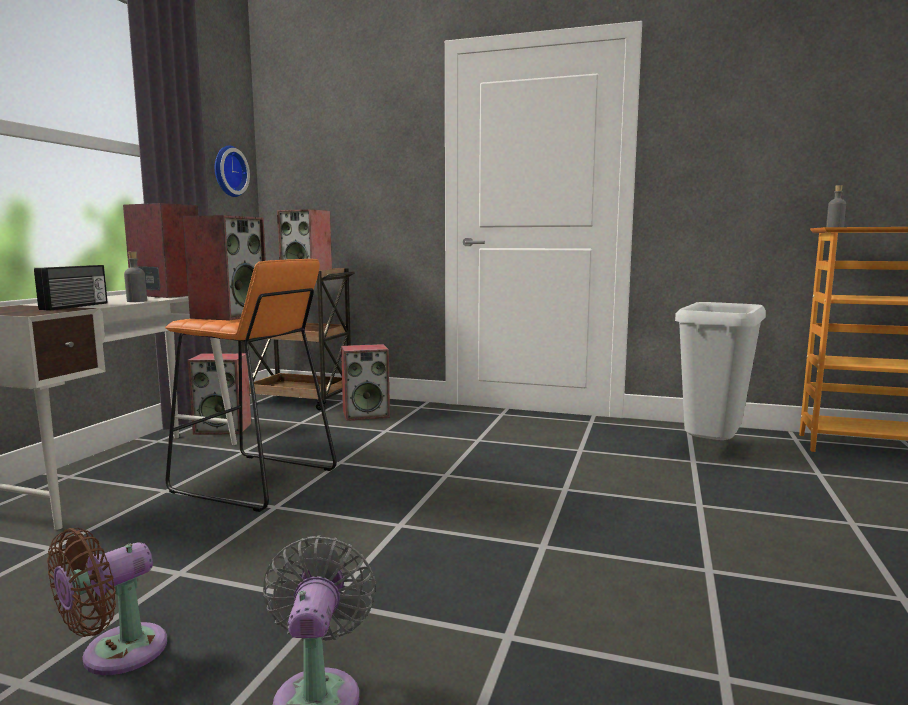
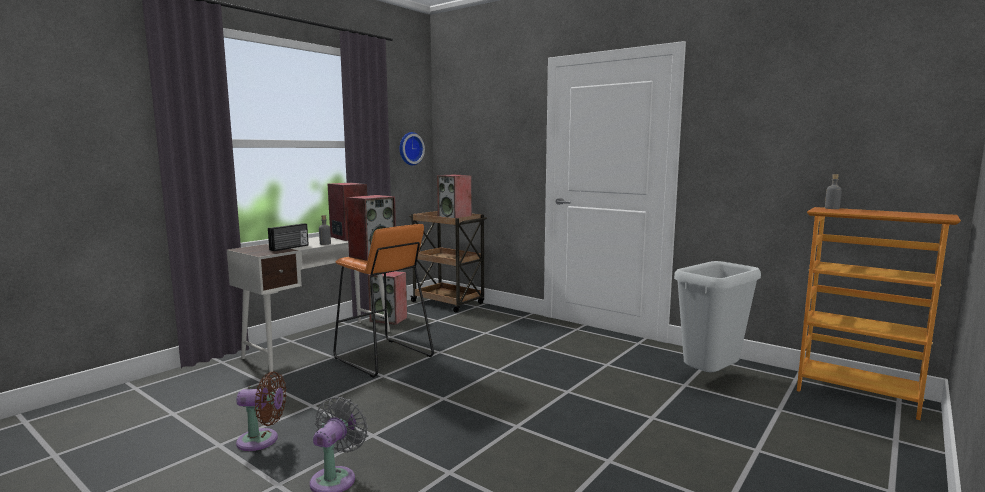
camera: 20 degrees right, 0 degrees up
brown fan [47,528,167,675] -> brown fan turned 150 degrees counterclockwise [236,372,286,451]
speaker [341,344,390,421] -> none

